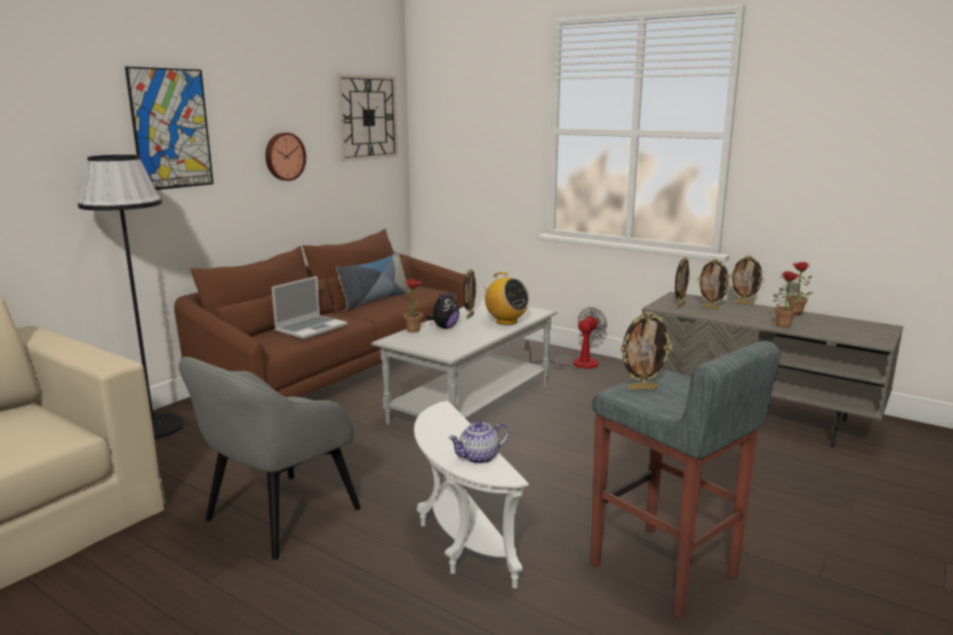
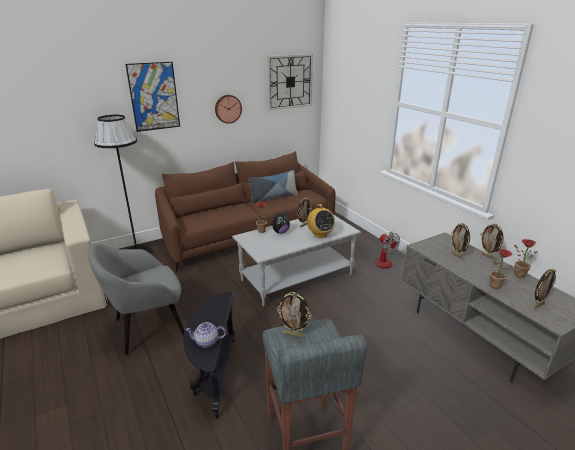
camera: 25 degrees right, 10 degrees up
laptop [272,276,348,339] -> none
white side table [414,401,529,589] -> black side table [183,291,235,418]
fan [525,307,607,370] -> fan turned 90 degrees clockwise [375,232,400,269]
picture frame [675,257,690,308] -> picture frame moved to [534,268,556,308]

